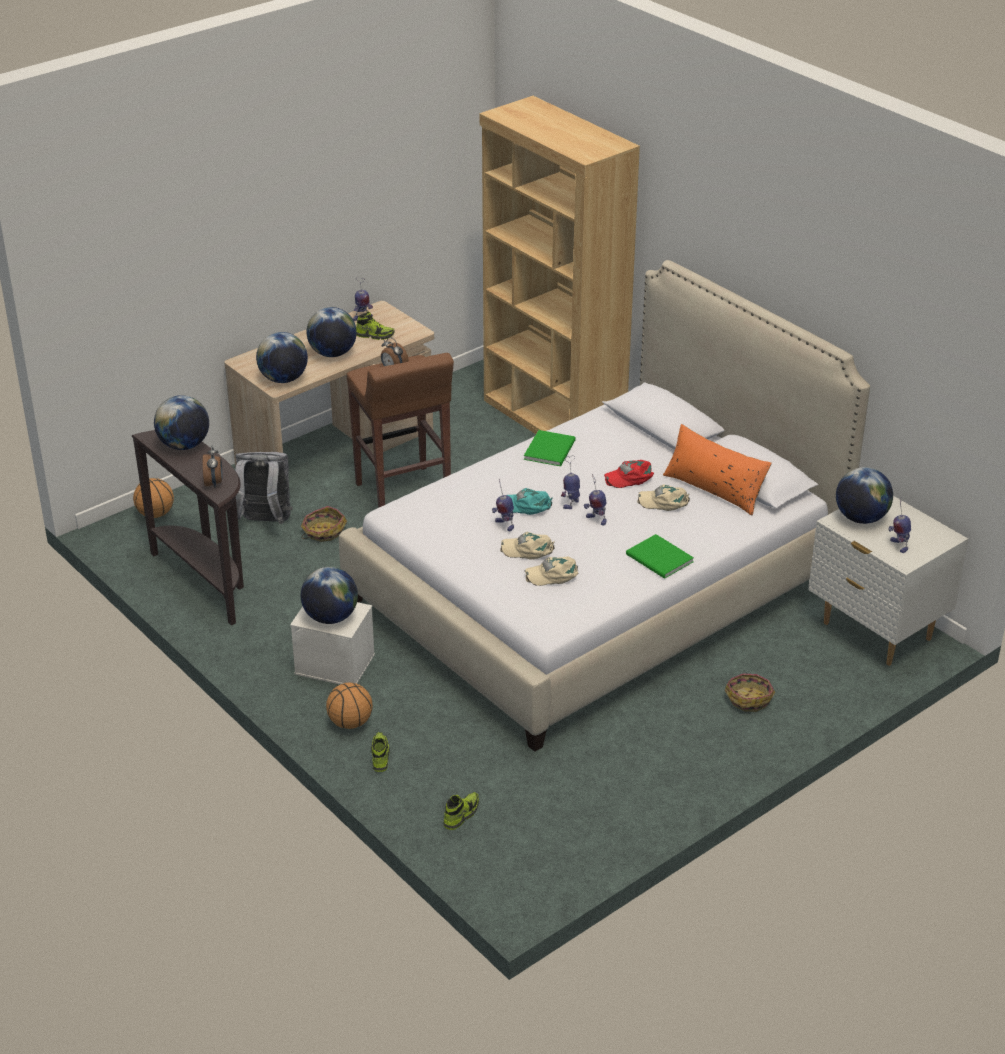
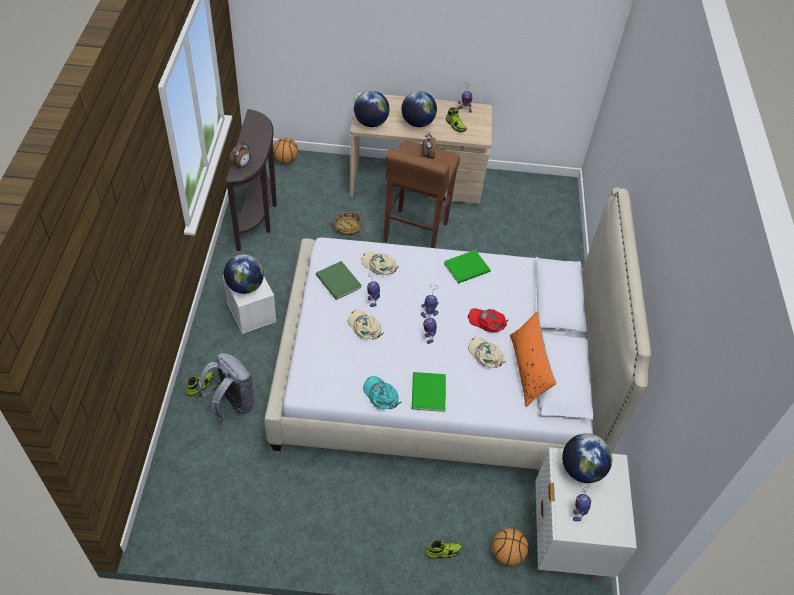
camera: 40 degrees right, 15 degrees up
globe [154,395,209,450] -> none
grey backpack [235,452,293,524] -> grey backpack moved to [197,353,254,422]
basketball [326,682,373,729] -> basketball moved to [492,528,528,566]
shoe [443,792,479,830] -> shoe moved to [425,540,463,559]
brown bookcase [480,96,640,434] -> none
turquoise cap [508,488,553,515] -> turquoise cap moved to [363,376,402,409]
beige cap [525,557,578,586] -> beige cap moved to [361,252,400,275]
basket [725,673,775,712] -> none
none -> green book [316,261,362,300]

